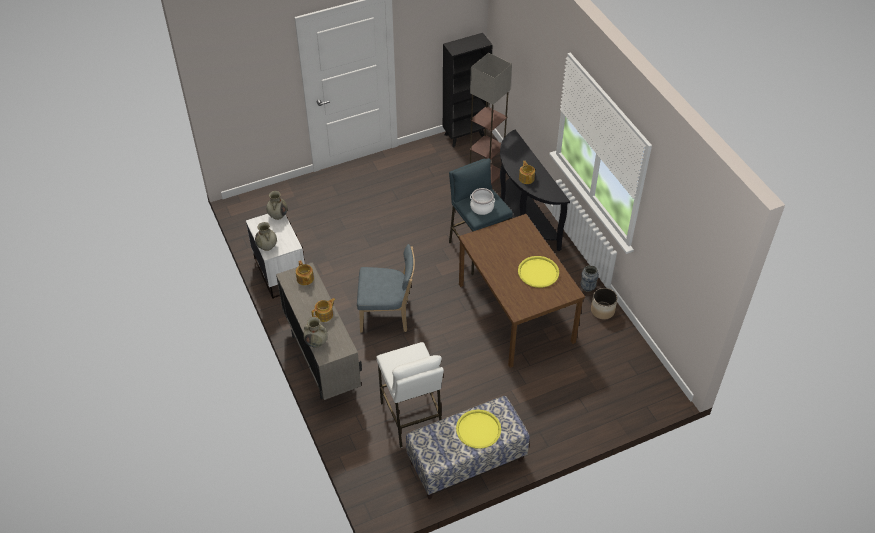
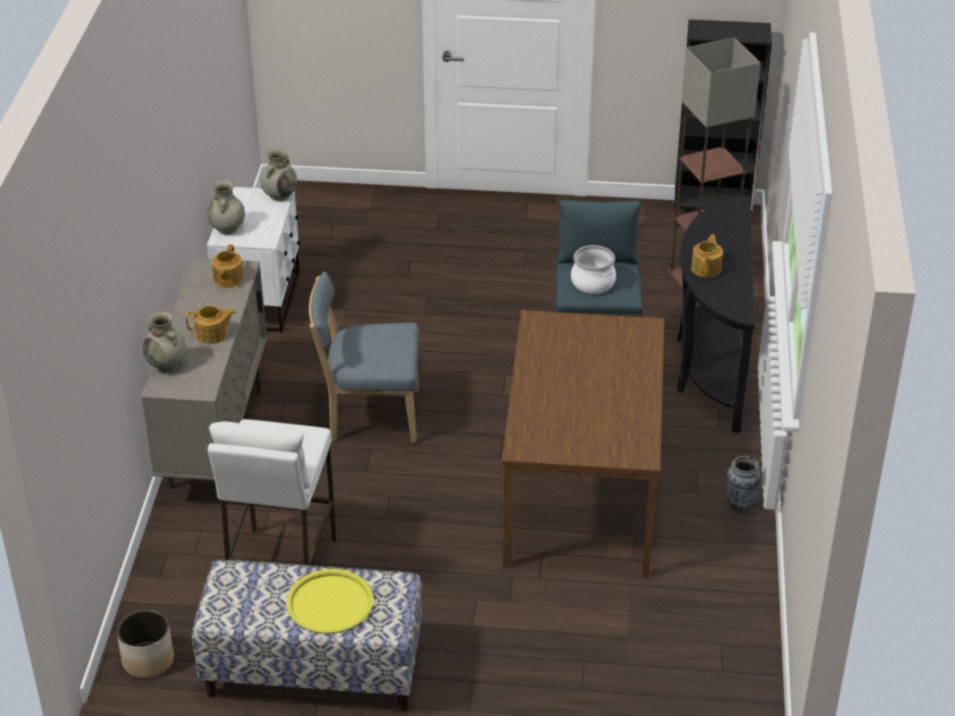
camera: 30 degrees right, 10 degrees down
blue chair [357,244,415,332] -> blue chair turned 150 degrees clockwise [309,272,419,443]
yellow tray [518,256,559,288] -> none
planter [591,288,617,320] -> planter moved to [117,610,174,678]

